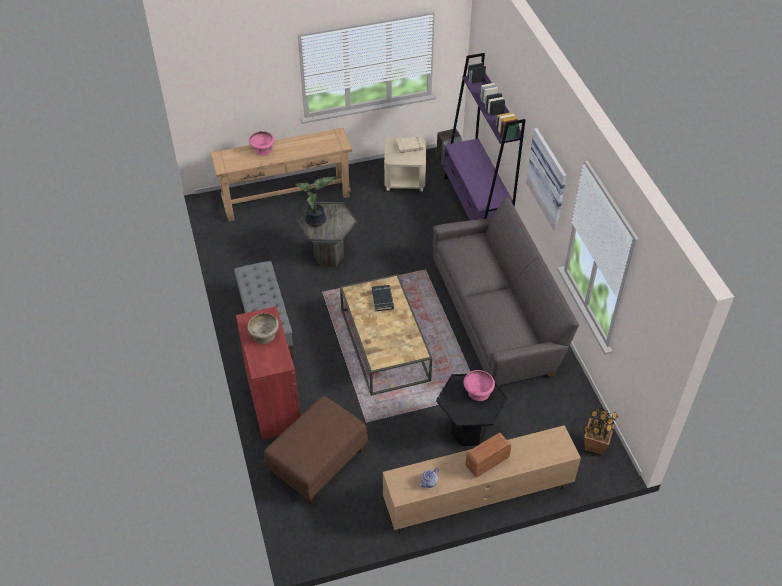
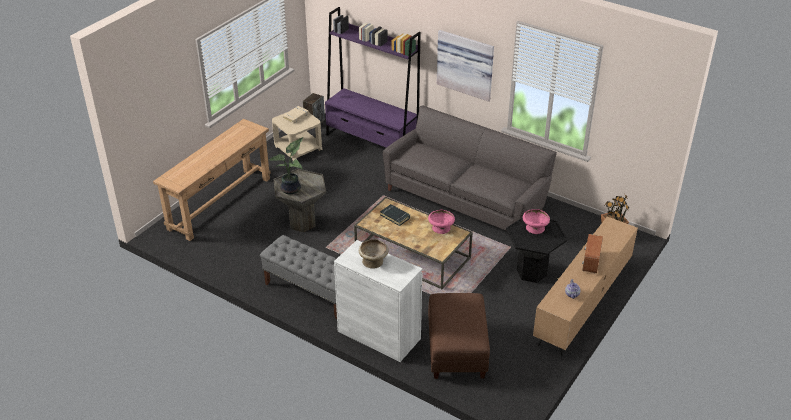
camera: 40 degrees left, 10 degrees down
red cabinet [236,306,300,440] -> white cabinet [334,240,423,362]
pink bowl [249,131,275,156] -> pink bowl moved to [428,209,455,234]

